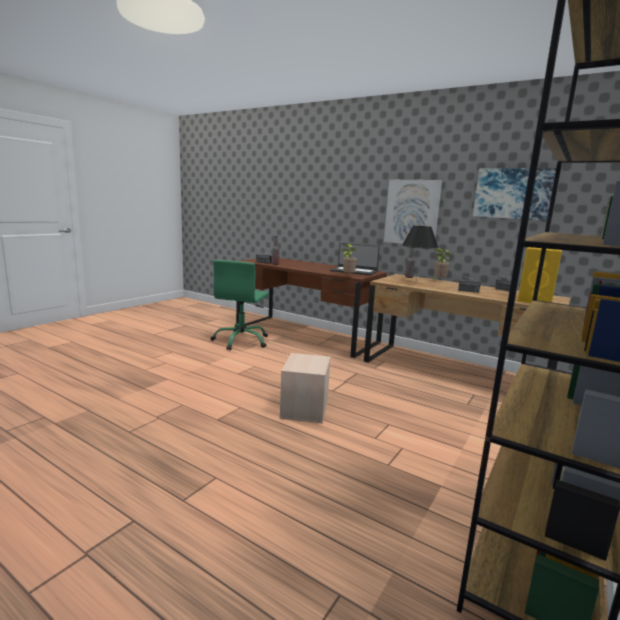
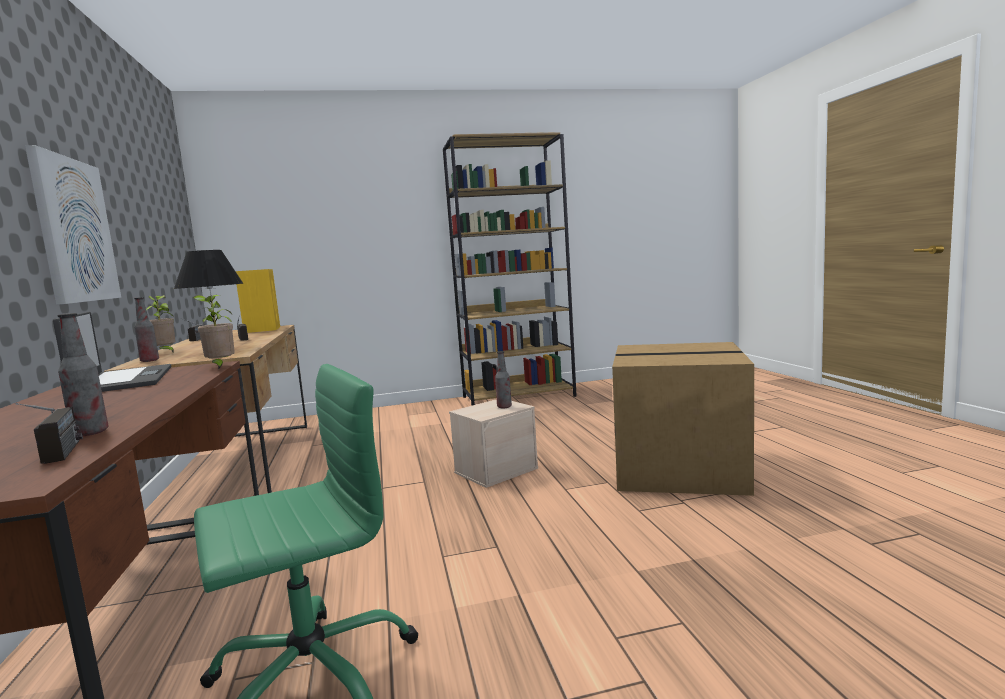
camera: 135 degrees left, 5 degrees down
picture [473,168,556,220] -> none
none -> bottle [495,351,512,408]
none -> cardboard box [612,342,754,496]

